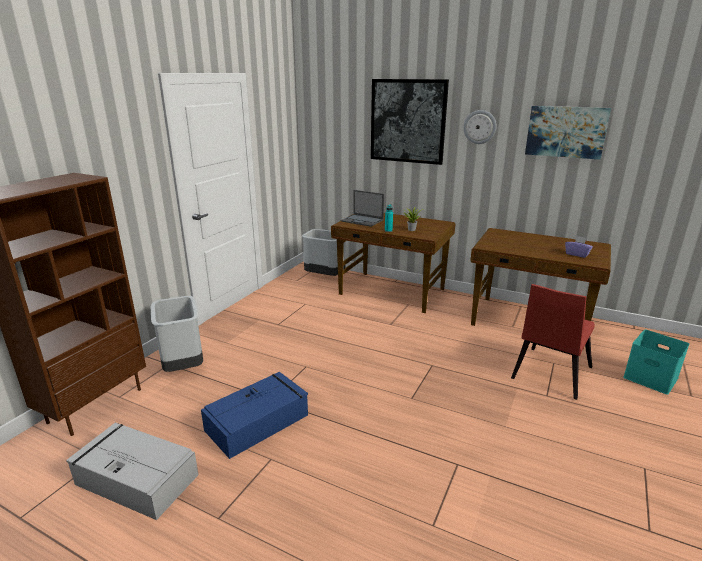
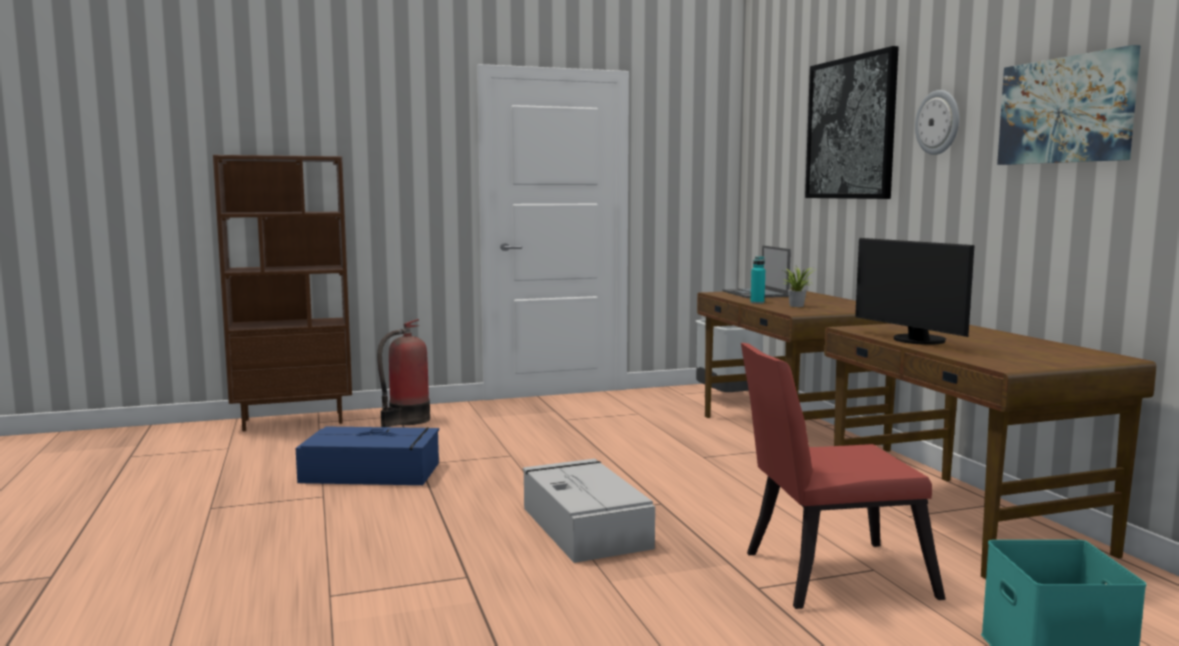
camera: 45 degrees right, 15 degrees down
grey storage box [66,423,199,520] -> grey storage box moved to [523,459,655,563]
grey trash can [151,296,203,372] -> fire extinguisher [377,319,430,427]
purple tissue box [565,236,593,258] -> none
none -> monitor [855,238,974,345]

